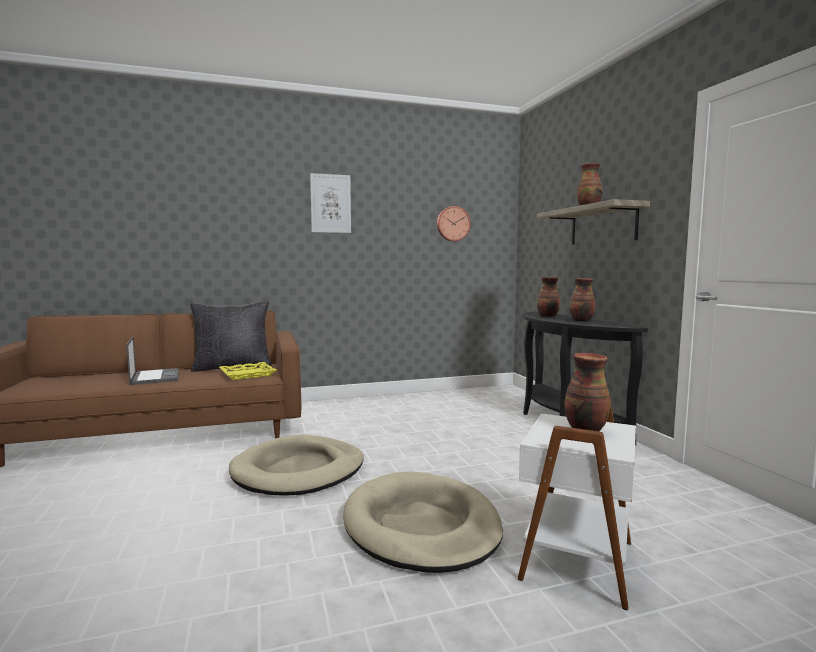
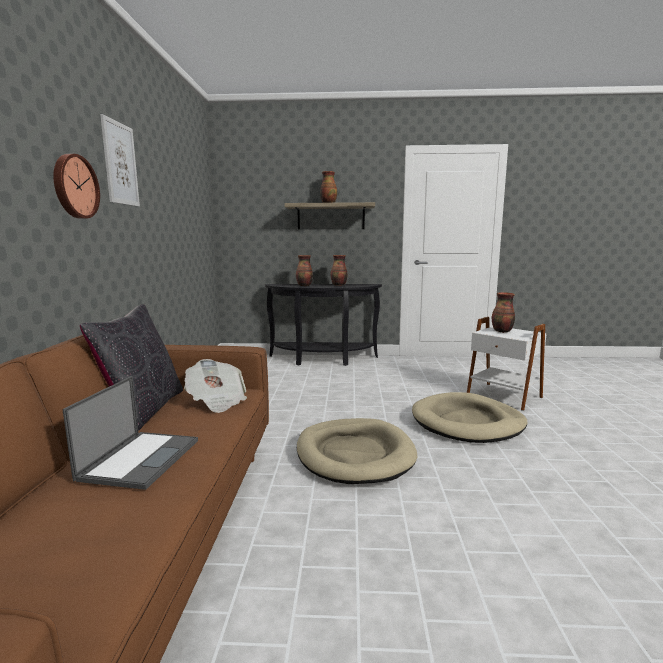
camera: 70 degrees left, 5 degrees up
laptop [126,337,179,385] -> laptop turned 105 degrees clockwise [62,376,198,490]
yellow tray [219,362,276,380] -> newspaper [184,359,247,413]
wall clock [437,206,470,241] -> wall clock moved to [53,154,100,219]

